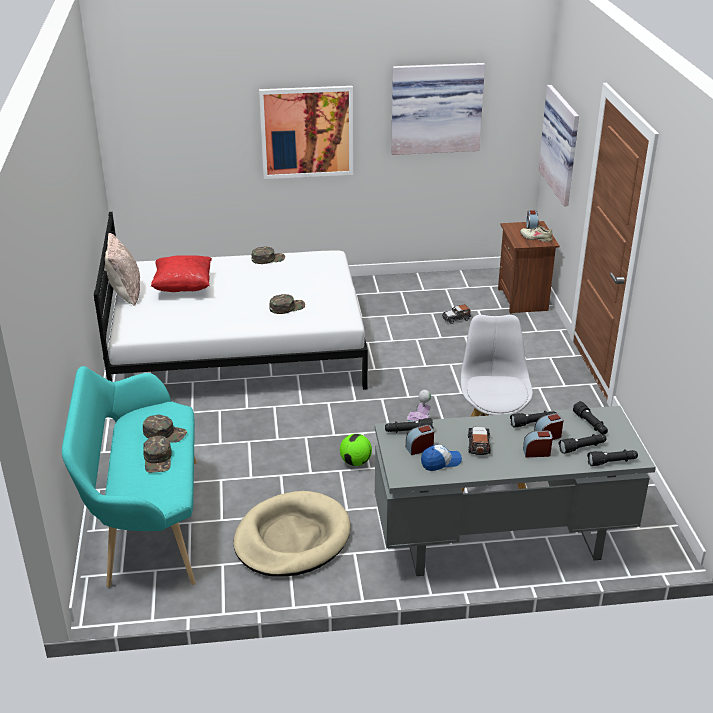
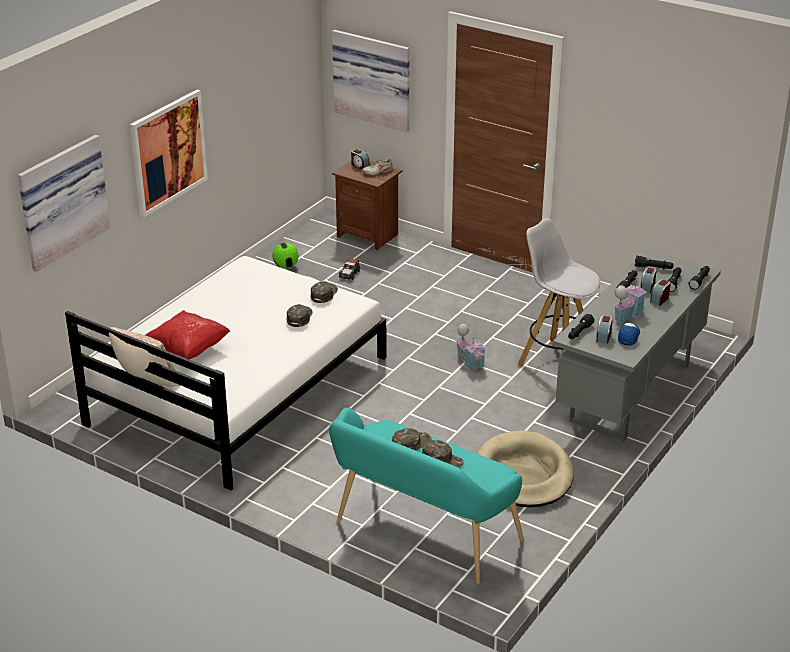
camera: 50 degrees left, 0 degrees up
green cap [252,247,285,264] -> green cap moved to [311,281,338,303]
football [340,434,372,466] -> football moved to [272,243,298,268]
picture [391,63,485,155] -> picture moved to [18,135,110,272]
toy car [468,427,491,455] -> toy house [612,277,647,324]

